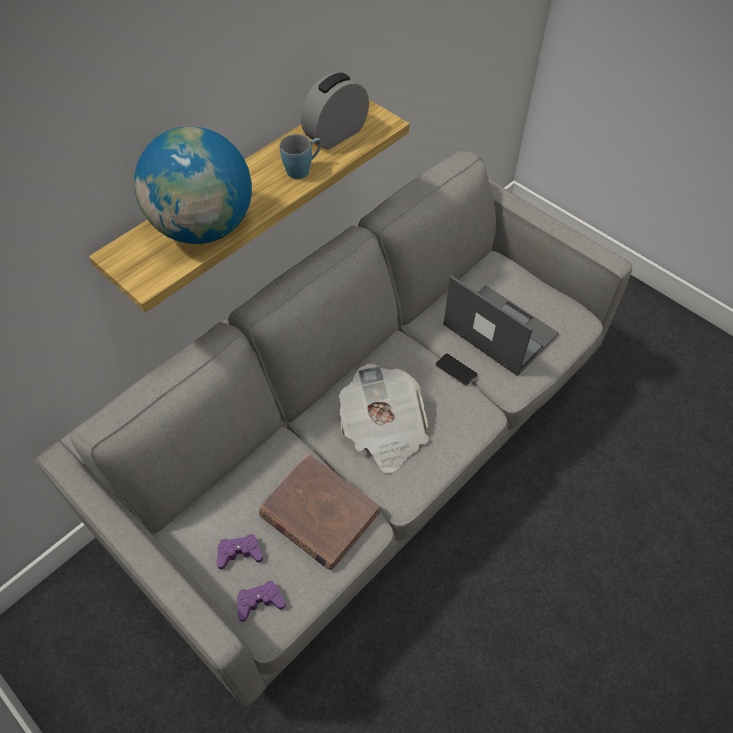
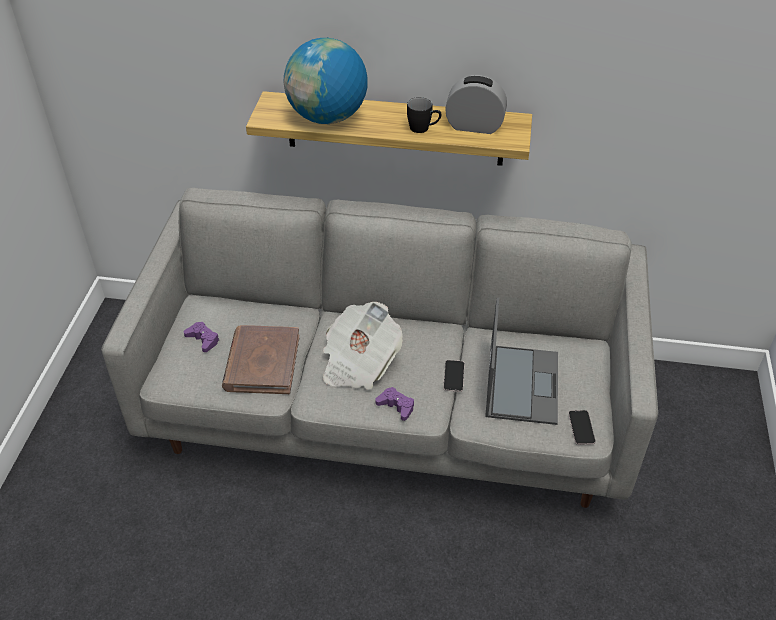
camera: 55 degrees right, 10 degrees down
purple game controller [237,580,285,622] -> purple game controller moved to [375,387,414,421]
blue mug [280,134,322,179] -> black mug [407,97,441,133]
none -> phone [568,410,596,445]

